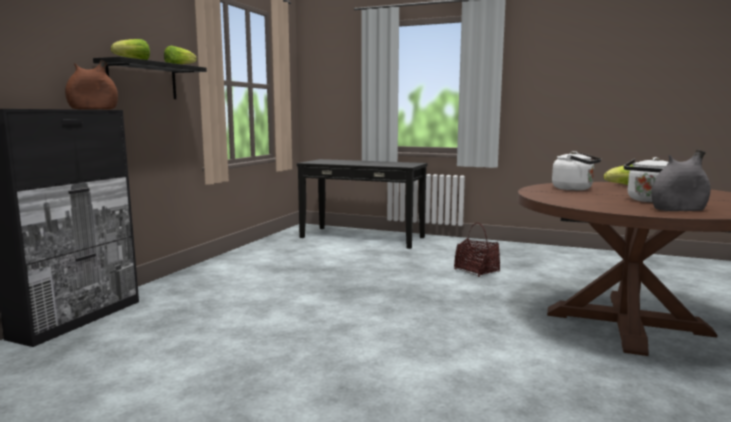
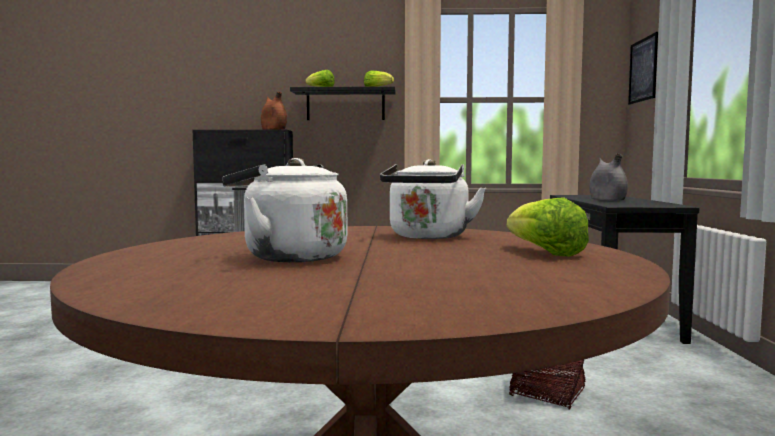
camera: 70 degrees right, 5 degrees down
grey vase [651,149,711,211] -> grey vase moved to [590,153,628,201]
none -> picture [628,32,658,105]

